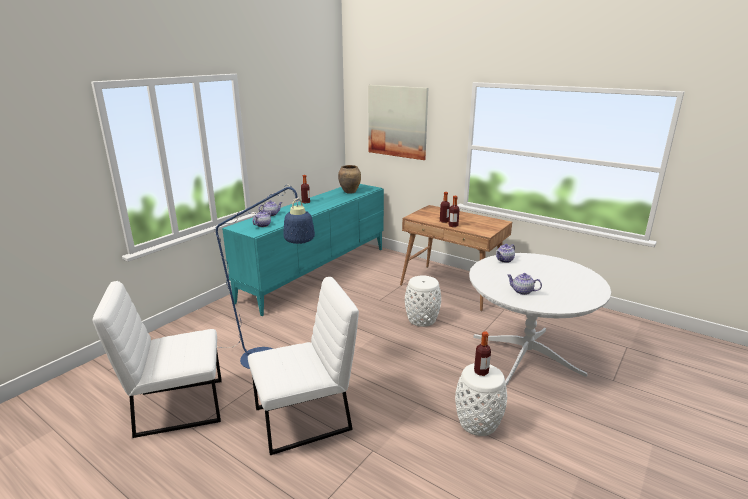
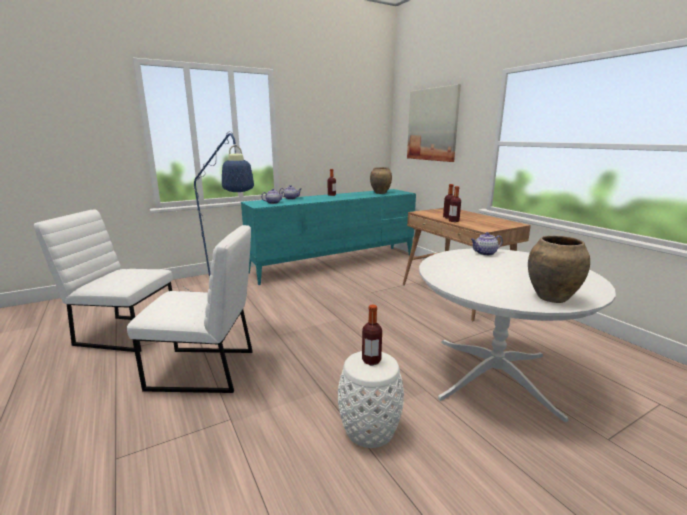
camera: 25 degrees right, 5 degrees down
white stool [405,275,441,327] -> none
teapot [507,273,542,295] -> none
none -> brown vase [528,235,590,303]

